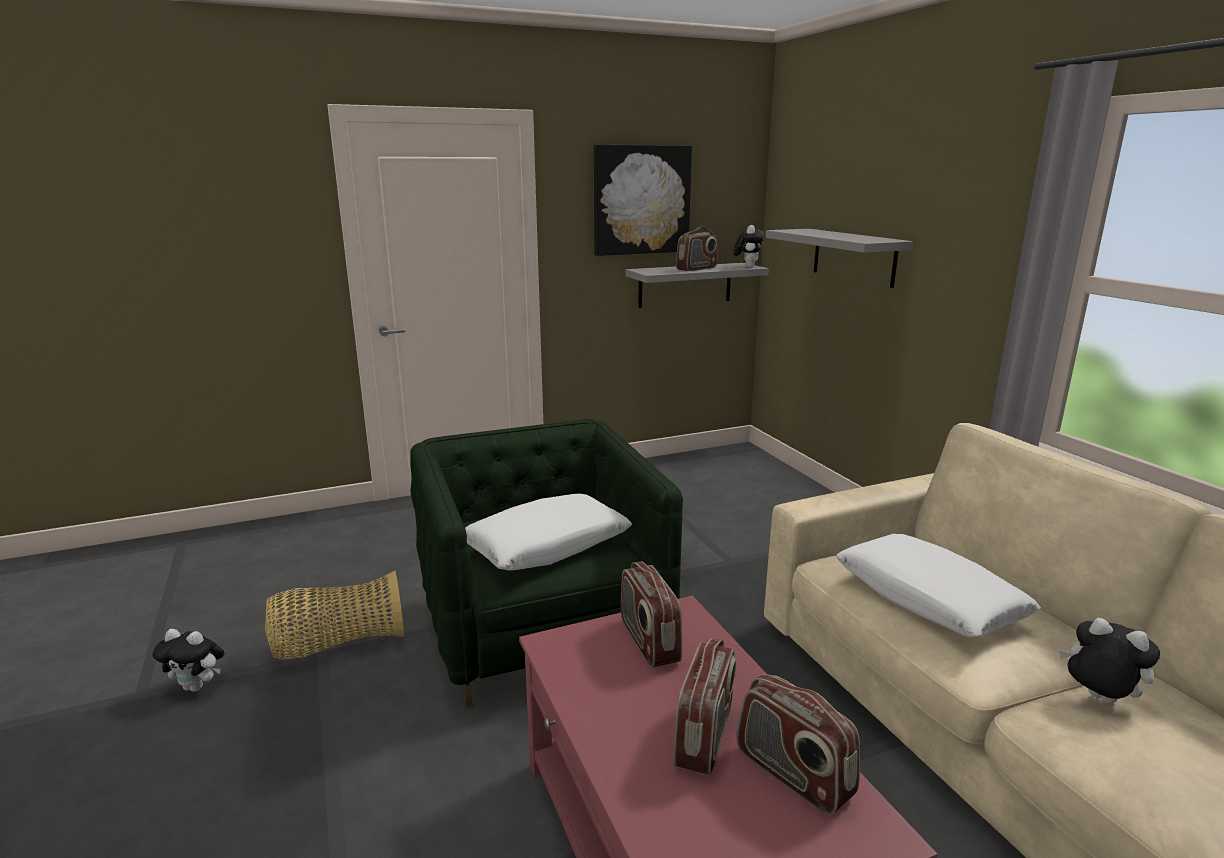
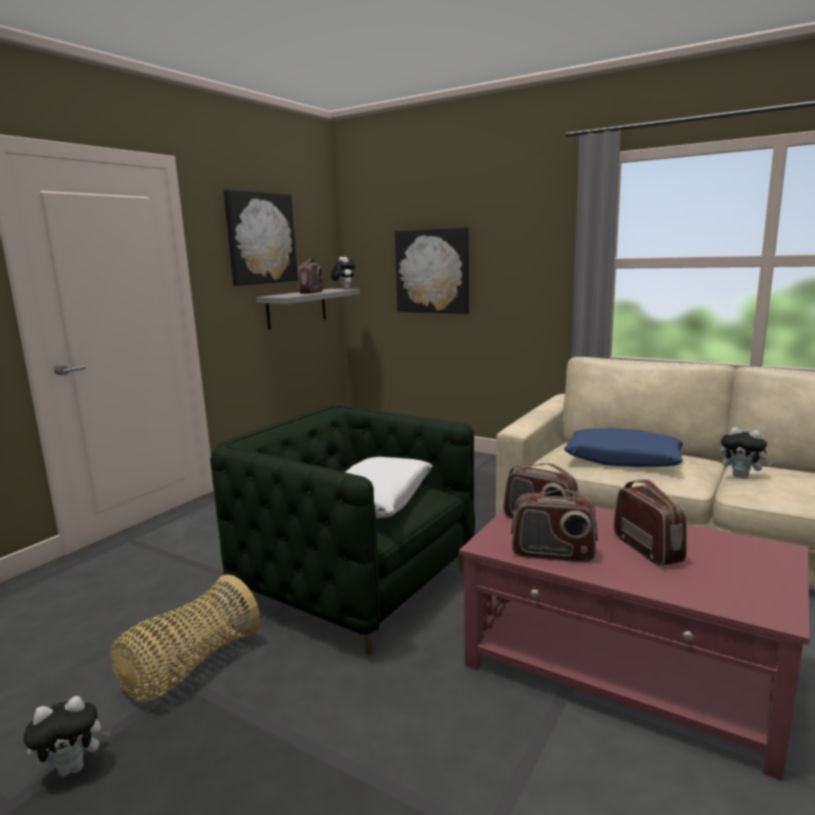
camera: 35 degrees left, 5 degrees down
radio [736,674,860,815] -> radio moved to [511,489,598,563]
grey shelf [766,229,913,288] -> picture [395,227,469,314]
white pillow [837,534,1041,638] -> blue pillow [564,428,683,467]
plush toy [1059,618,1160,704] -> plush toy turned 150 degrees counterclockwise [720,427,772,479]

